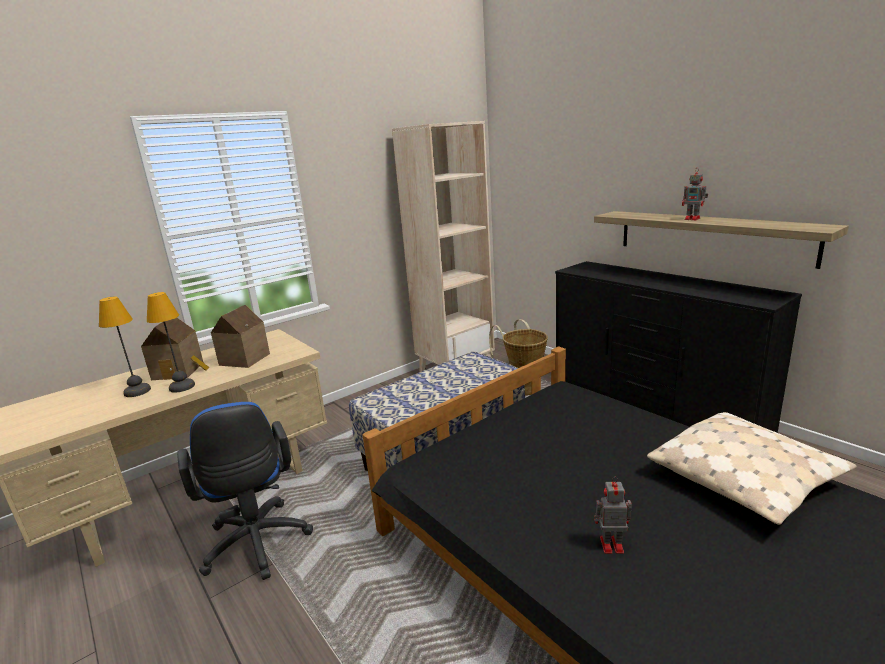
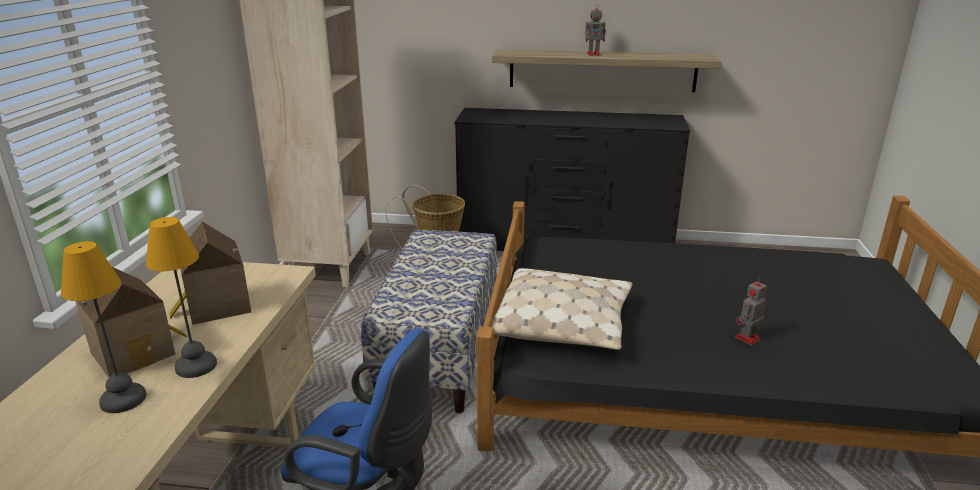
camera: 45 degrees left, 5 degrees up
beige pillow [647,412,856,525] -> beige pillow moved to [491,268,633,350]

